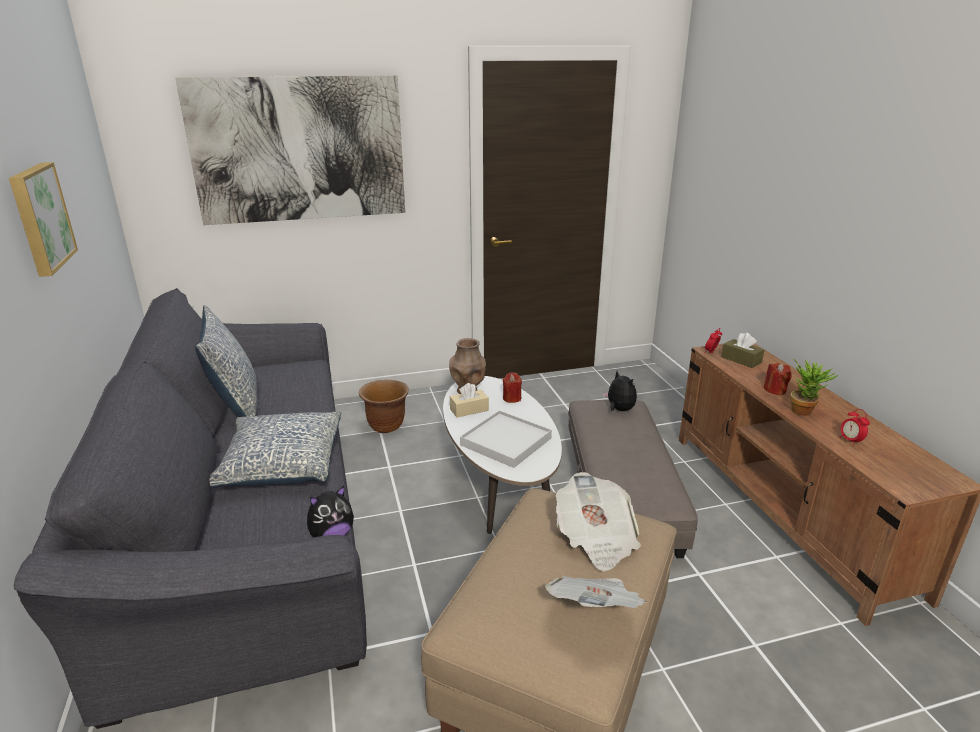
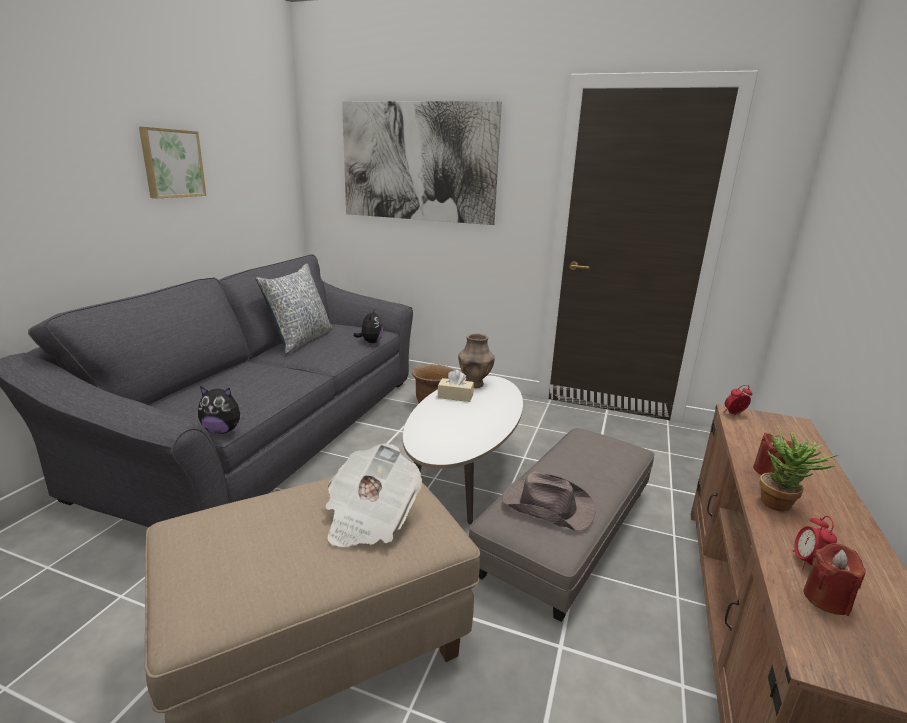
camera: 35 degrees right, 5 degrees down
pillow [210,412,341,488] -> none
white tray [460,410,552,468] -> none
red candle [503,372,522,403] -> red candle moved to [804,543,866,616]
newspaper [545,576,647,608] -> none
plush toy [603,371,637,411] -> plush toy moved to [354,308,383,343]
brown tissue box [721,333,764,368] -> none
none -> brown hat [502,471,596,532]

